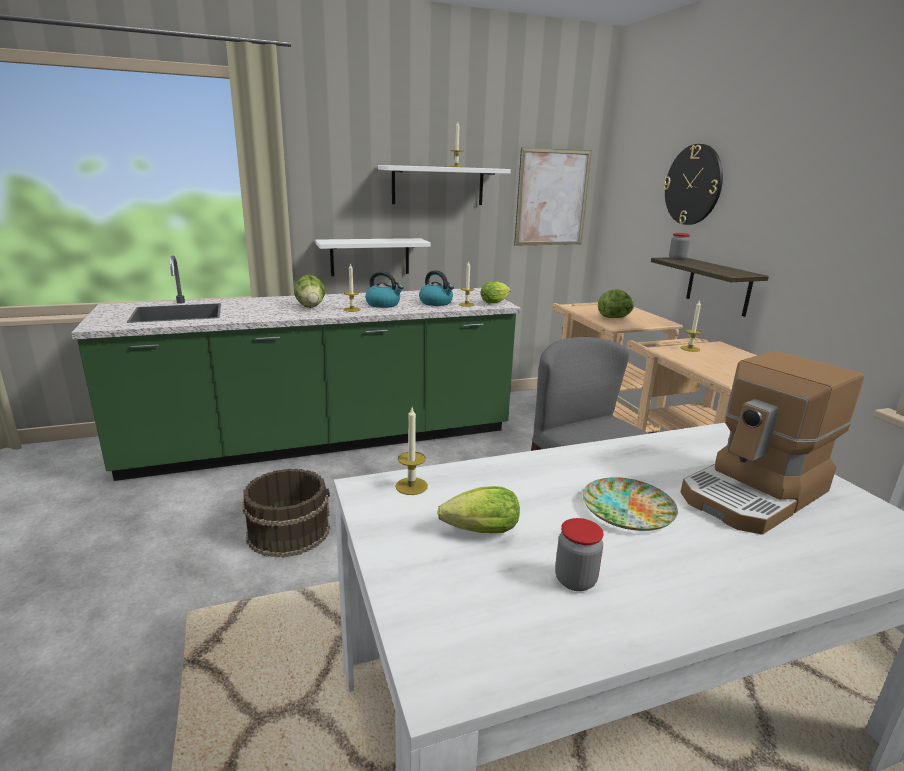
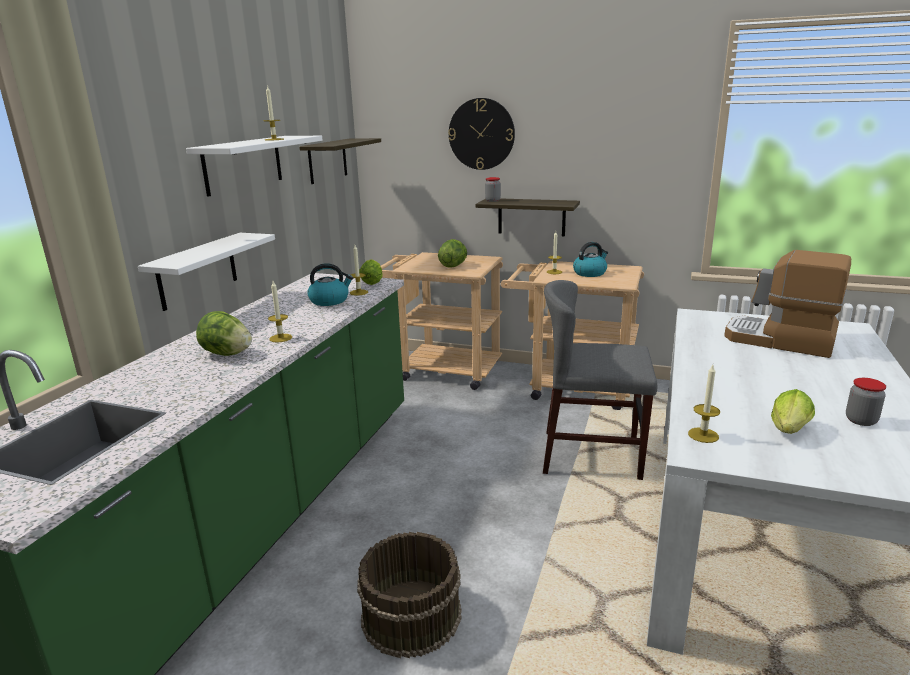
camera: 50 degrees left, 0 degrees up
kettle [365,271,404,308] -> kettle moved to [573,242,608,277]
picture [514,148,592,245] -> shelf [299,138,381,184]
plate [583,477,678,531] -> none
coffee machine [681,351,864,535] -> coffee machine turned 120 degrees clockwise [724,250,851,358]

